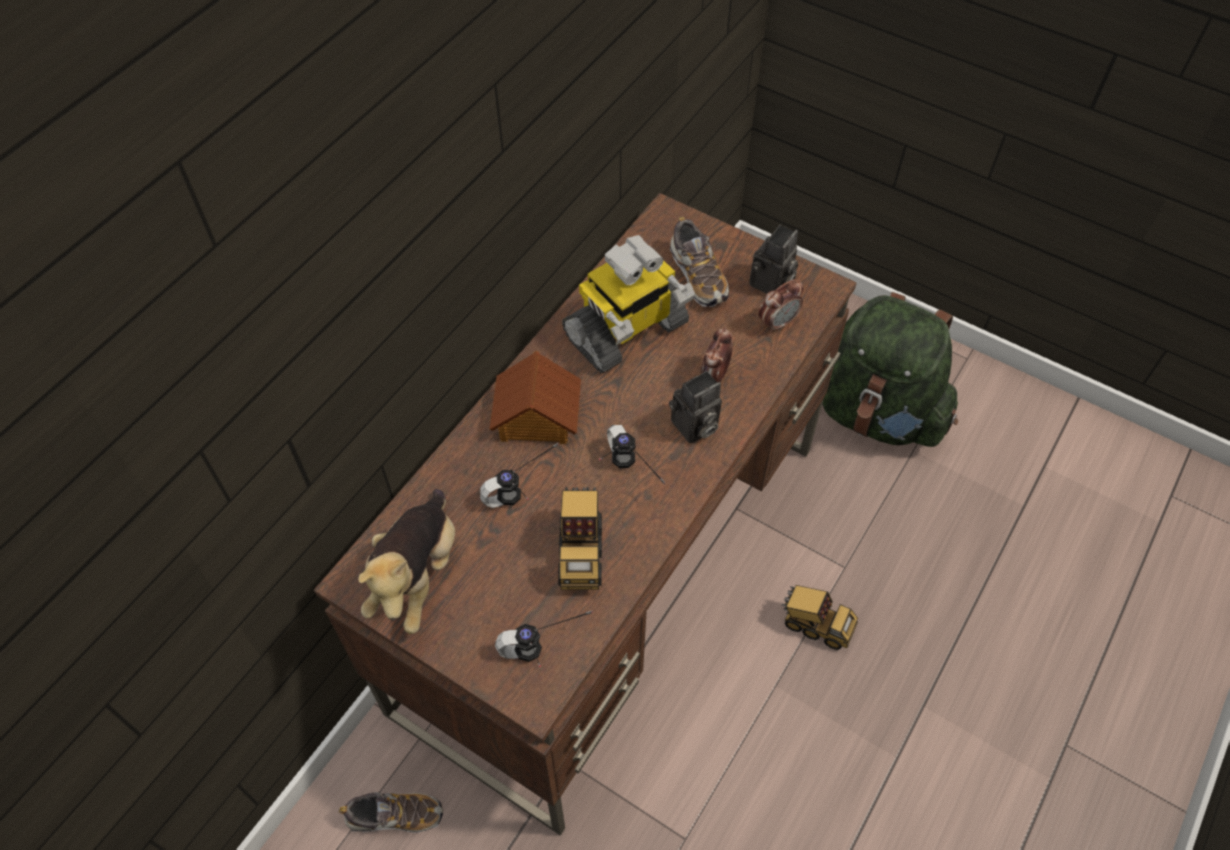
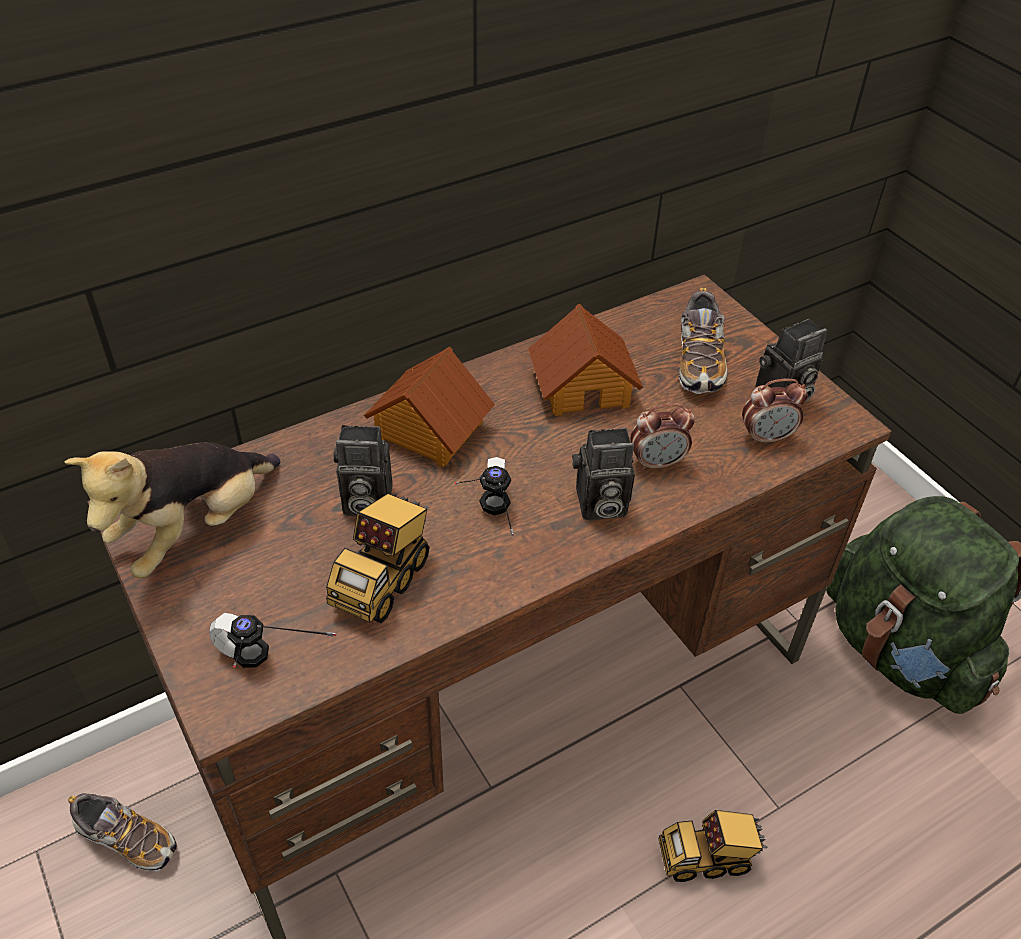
camera: 25 degrees right, 10 degrees down
headphones [480,443,559,508] -> camera [334,425,393,516]
toy robot [562,235,695,373] -> toy house [528,304,643,416]
alarm clock [700,327,733,382] -> alarm clock turned 150 degrees counterclockwise [630,403,695,471]
toy truck [782,585,858,650] -> toy truck turned 120 degrees clockwise [658,810,768,882]

